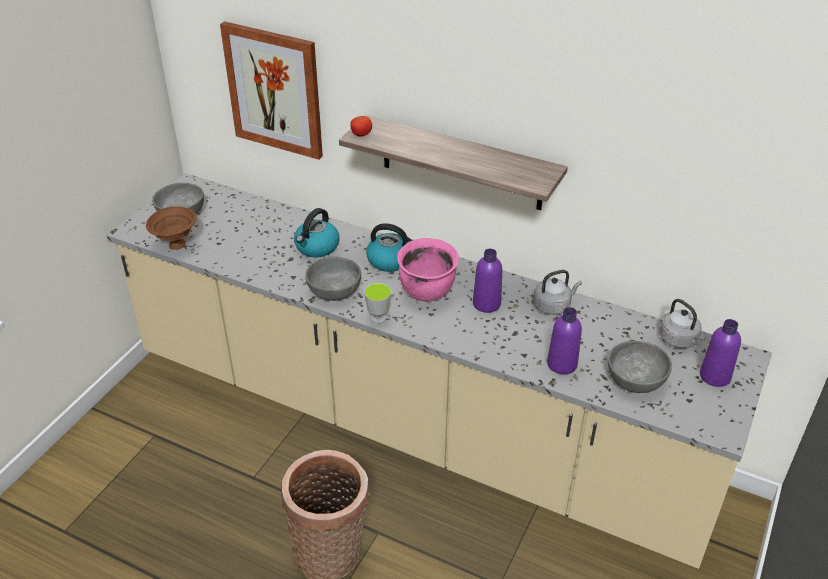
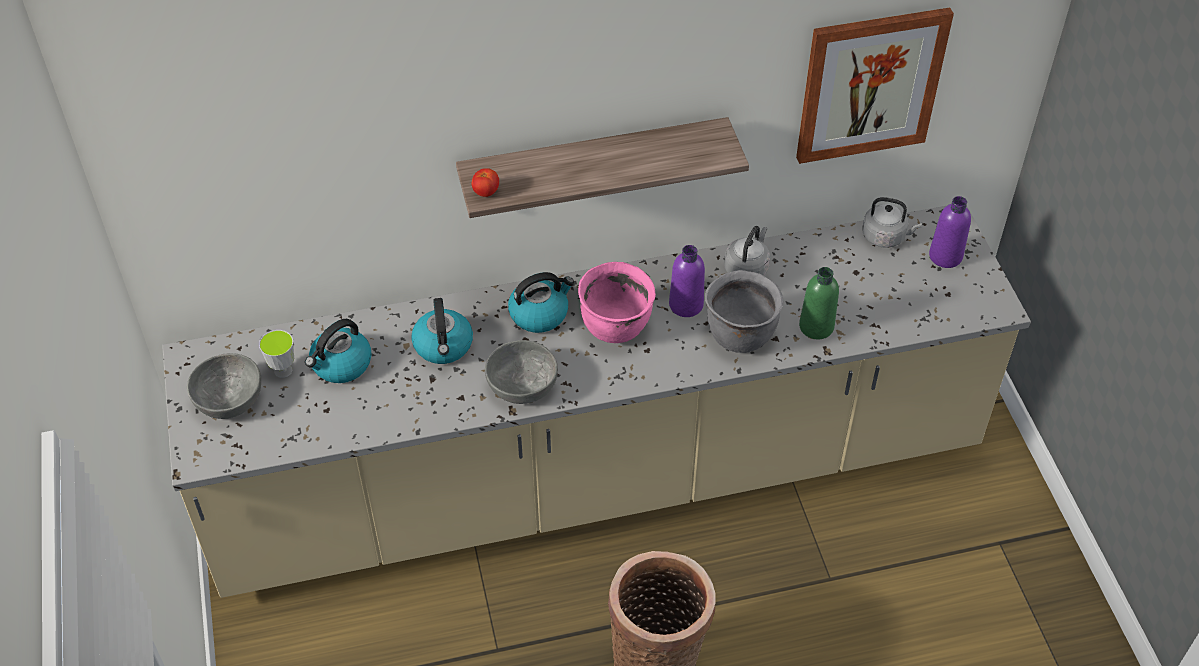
camera: 40 degrees left, 10 degrees up
brown bowl [146,206,197,250] -> none
picture [220,21,323,160] -> picture moved to [796,7,954,164]
cup [364,283,391,323] -> cup moved to [259,330,294,378]
purple bottle [547,307,582,374] -> green bottle [799,267,839,339]
grey bowl [608,341,672,393] -> none
none -> kettle [305,319,371,383]
none -> grey cooking pot [705,270,783,353]

